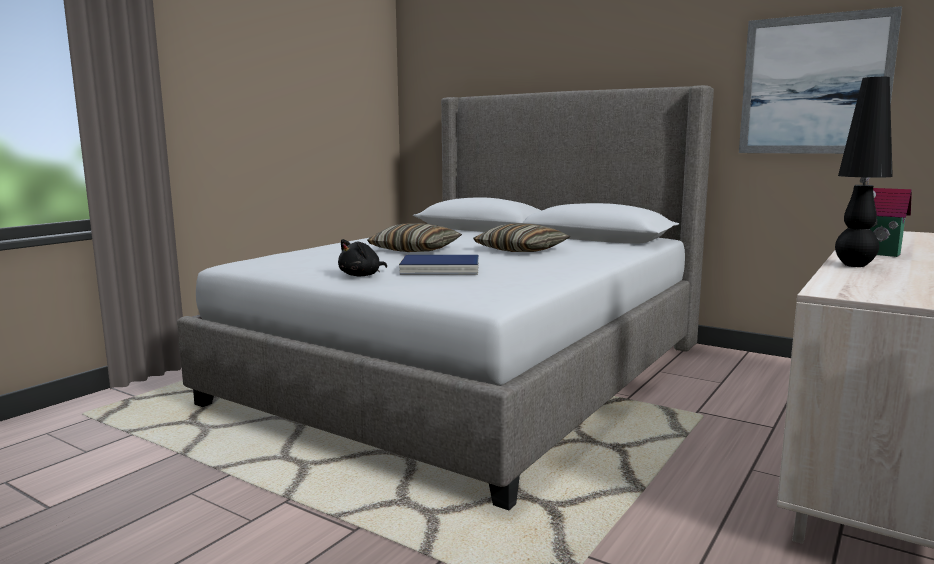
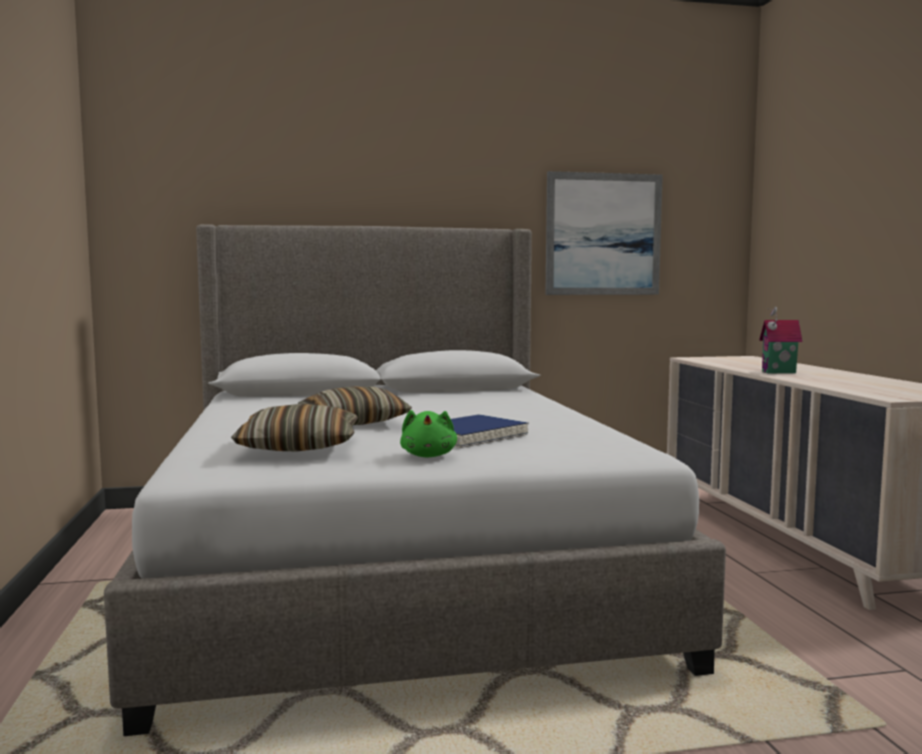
camera: 45 degrees left, 5 degrees down
black plush toy [338,239,387,276] -> green plush toy [400,410,457,457]
pillow [473,224,570,252] -> pillow moved to [231,404,358,451]
black table lamp [835,77,893,267] -> none

